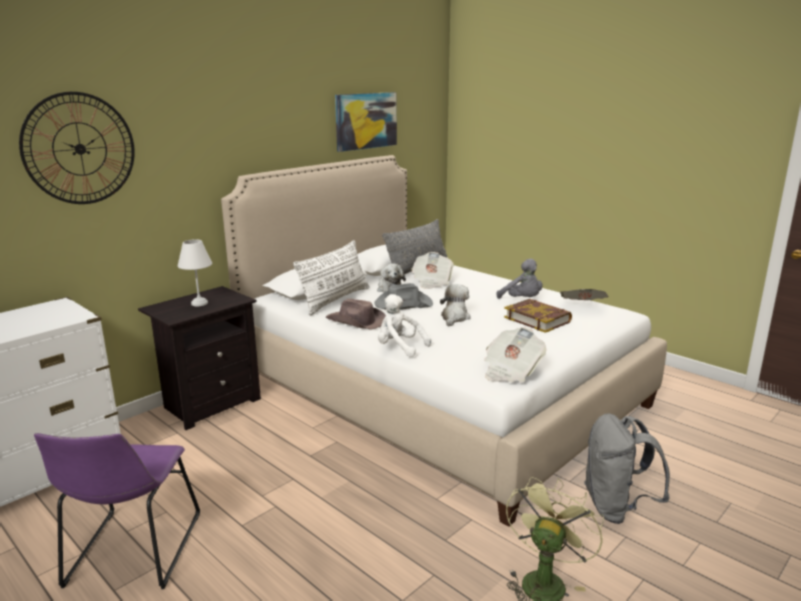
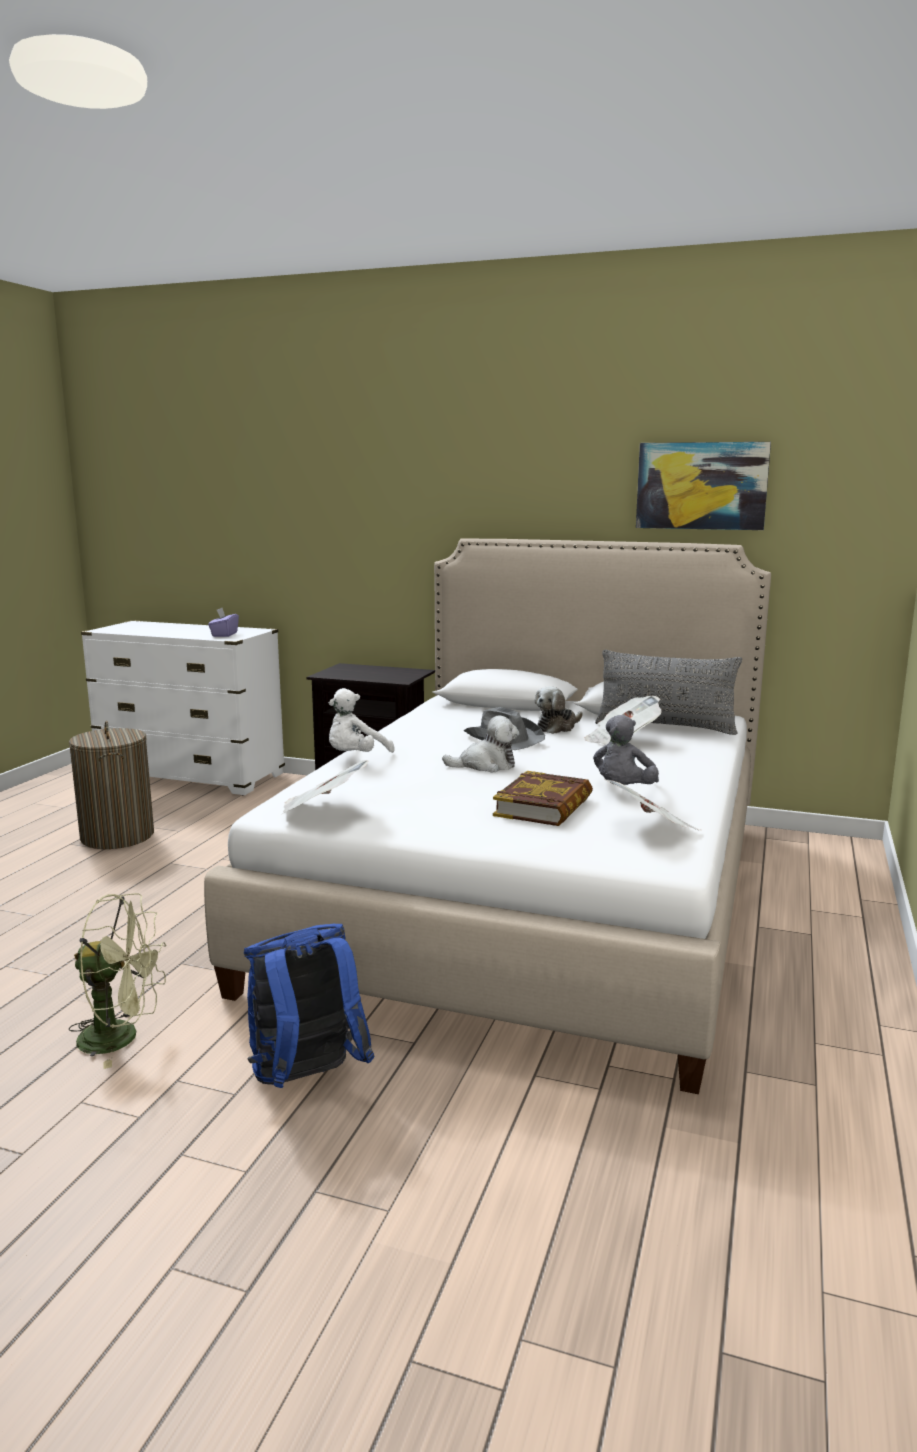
camera: 65 degrees right, 5 degrees down
wall clock [19,92,135,204] -> none
purple chair [34,433,200,589] -> laundry basket [69,721,154,849]
white table lamp [178,239,212,306] -> none
white pillow [293,240,370,316] -> none
brown hat [325,299,386,330] -> none
white plush toy [378,294,431,357] -> white plush toy turned 150 degrees counterclockwise [329,688,395,753]
grey backpack [584,414,670,524] -> blue backpack [244,924,375,1088]
none -> purple tissue box [208,608,239,637]

